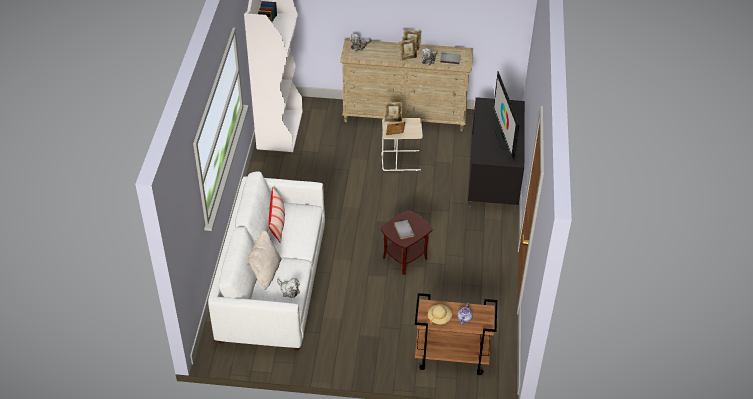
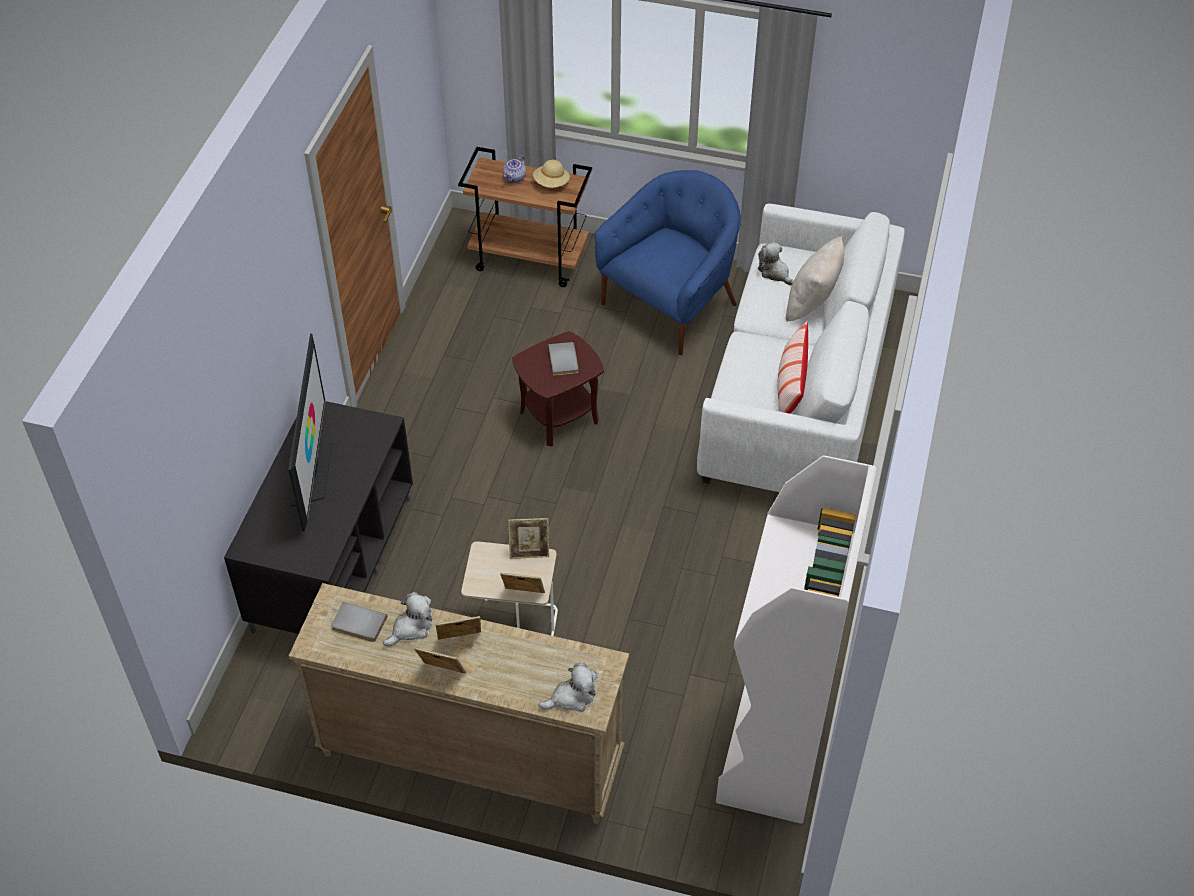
camera: 170 degrees left, 5 degrees up
none -> blue armchair [594,170,741,355]

